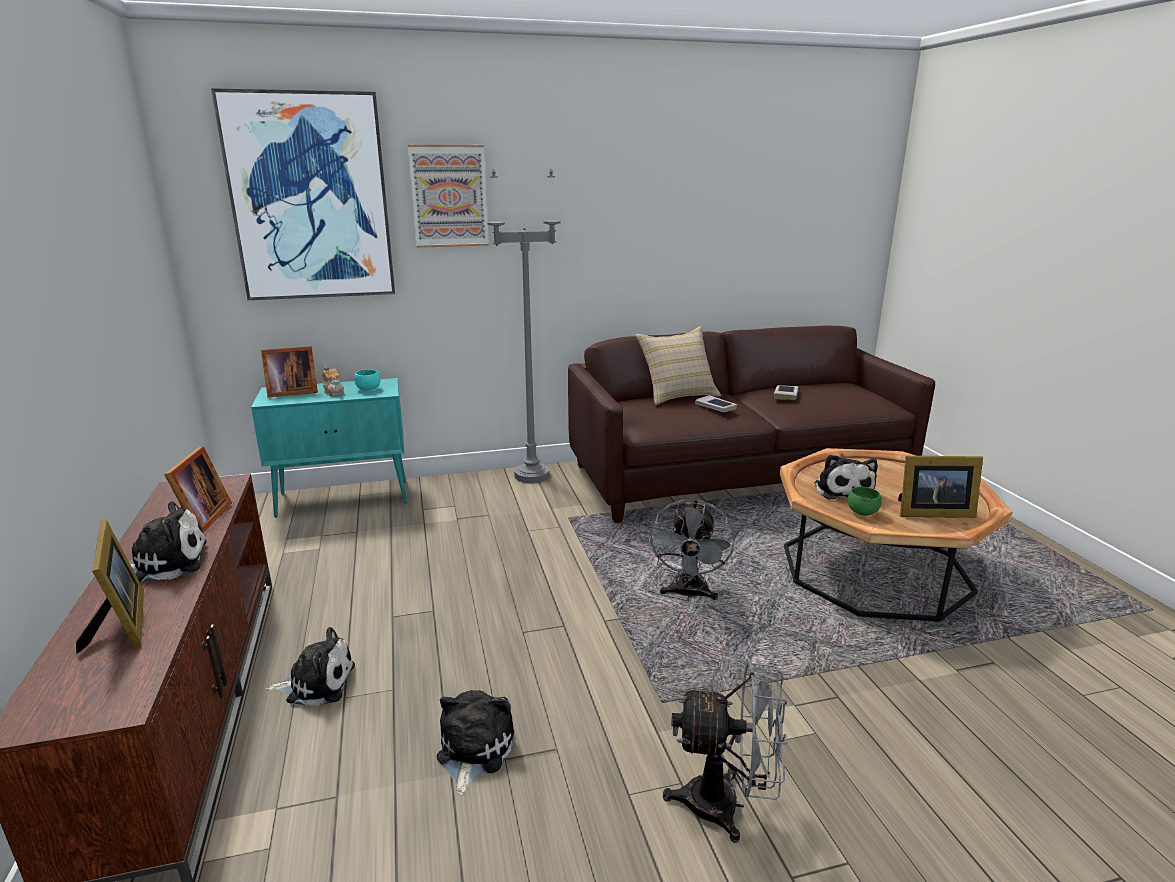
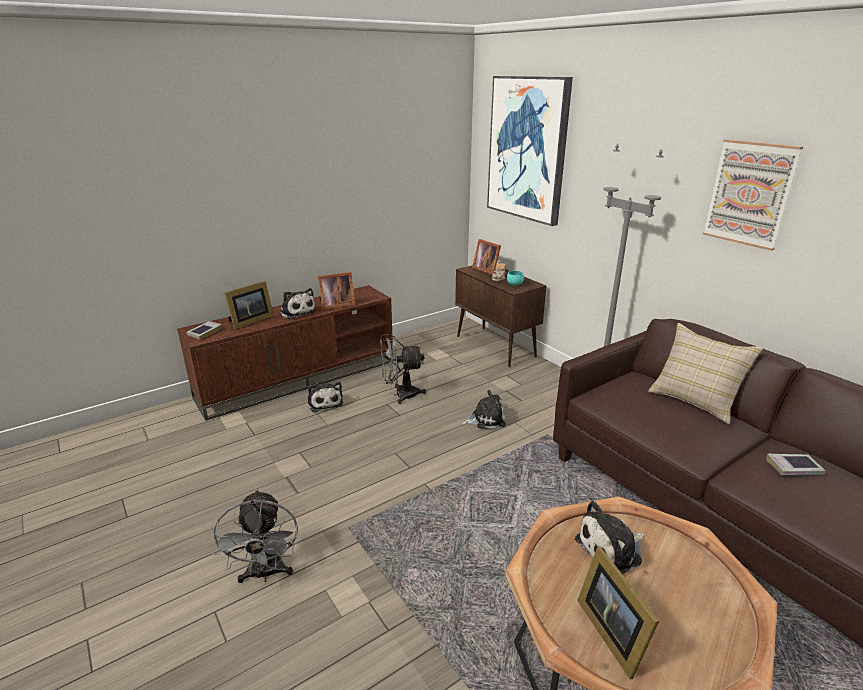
camera: 70 degrees right, 5 degrees up
turquoise cabinet [251,378,407,517] -> brown cabinet [455,265,547,367]
picture [408,145,489,248] -> picture moved to [703,139,803,251]
plush toy [437,690,515,795] -> plush toy moved to [462,390,506,429]
grey fan [648,499,735,600] -> grey fan moved to [380,334,426,404]
book [695,395,737,412] -> book moved to [187,321,222,340]
green bowl [848,487,882,516] -> none

